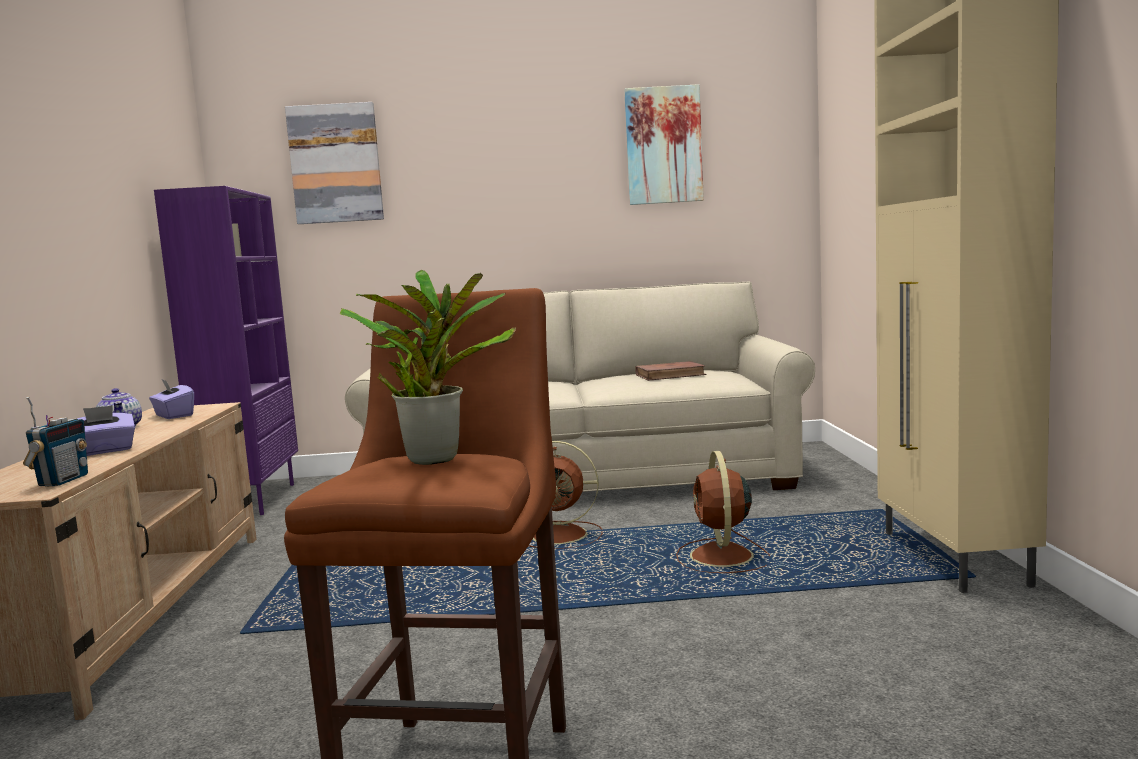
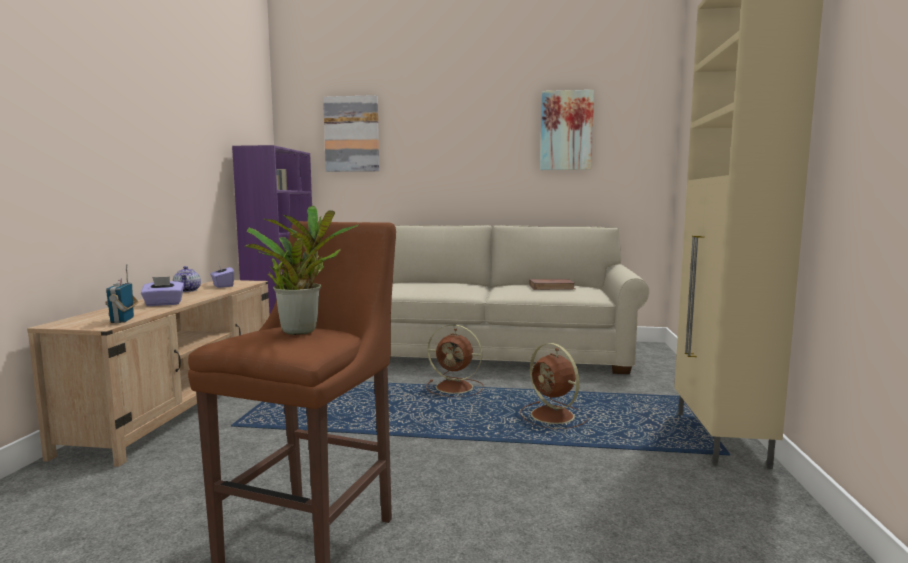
camera: 10 degrees right, 0 degrees up
radio [23,397,88,487] -> radio turned 150 degrees clockwise [106,264,139,323]
brown fan [676,451,770,573] -> brown fan turned 45 degrees counterclockwise [520,343,589,429]

